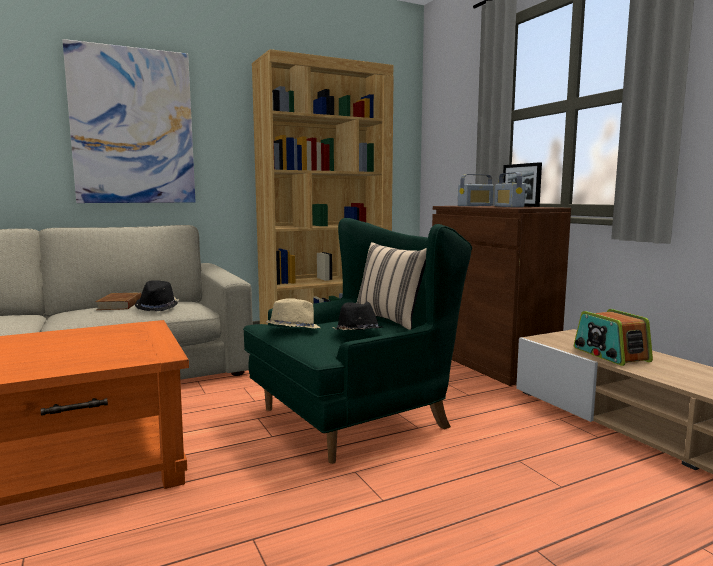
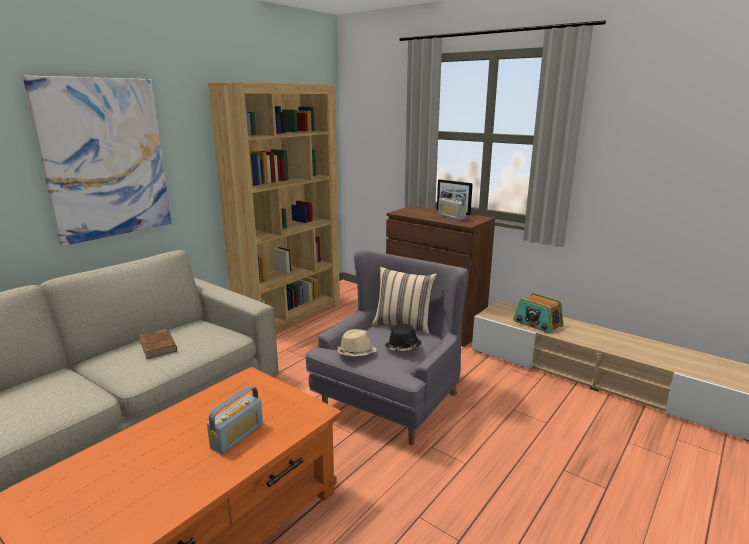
camera: 25 degrees left, 10 degrees up
black hat [135,280,179,311] -> none
green armchair [243,218,472,464] -> grey armchair [305,250,469,445]
radio [458,174,494,206] -> radio moved to [207,386,263,454]

